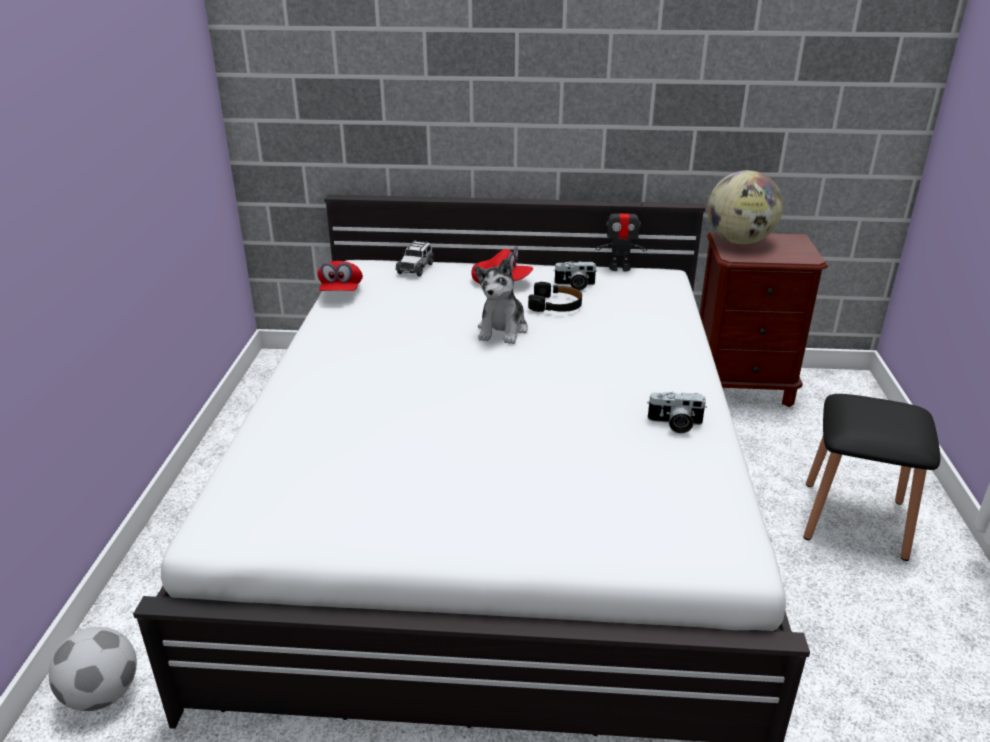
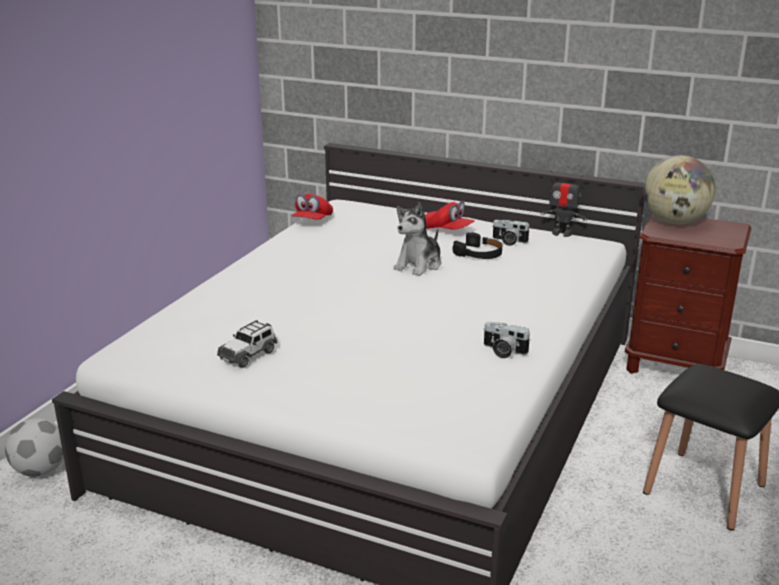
camera: 20 degrees right, 5 degrees down
toy car [396,240,434,276] -> toy car moved to [217,320,278,368]

